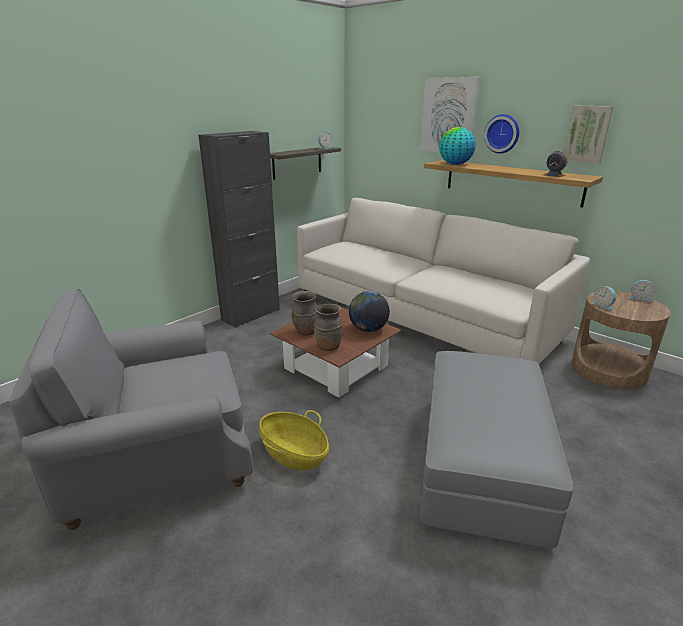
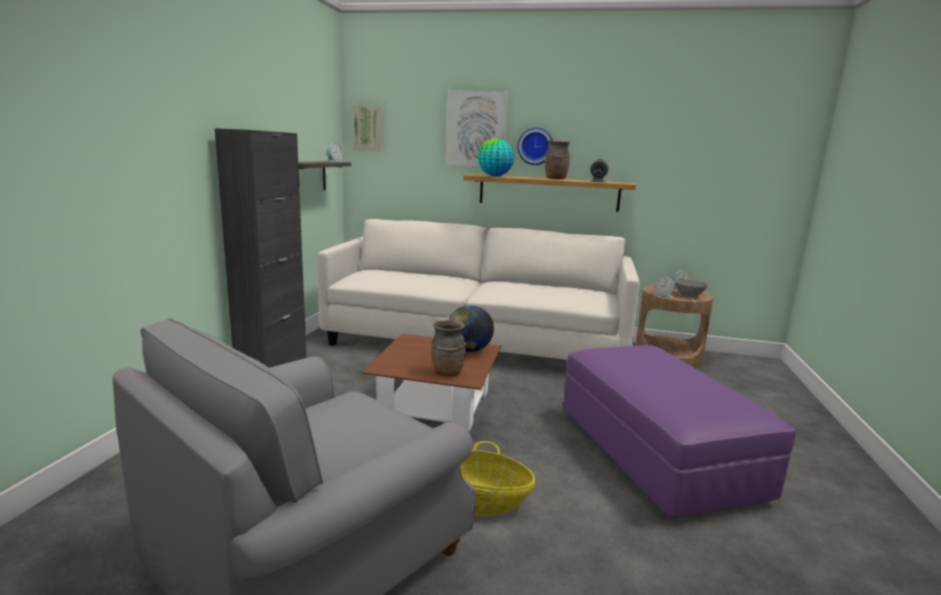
camera: 30 degrees left, 10 degrees down
brown vase [292,291,317,335] -> brown vase moved to [545,141,570,180]
grey ottoman [420,351,573,548] -> purple ottoman [563,345,796,518]
picture [564,106,614,164] -> picture moved to [352,105,382,151]
none -> grey bowl [675,280,708,296]

